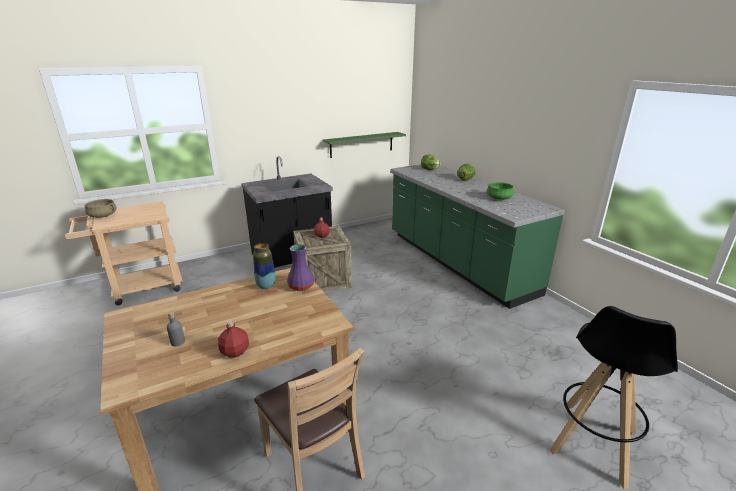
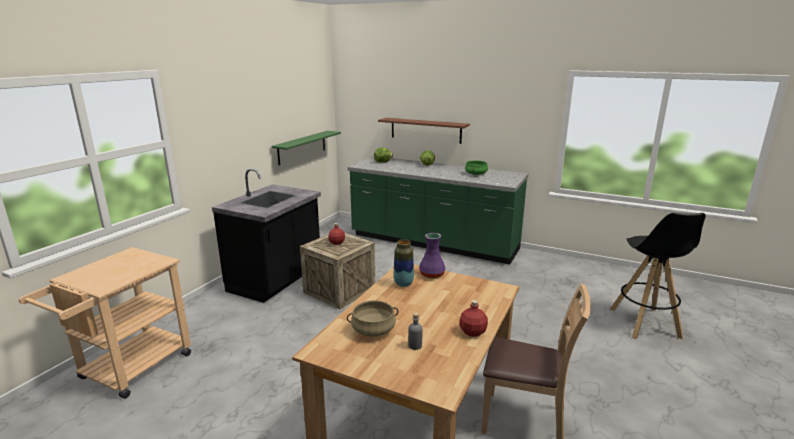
camera: 35 degrees left, 5 degrees down
beige cooking pot [85,199,117,218] -> beige cooking pot moved to [347,300,398,337]
none -> brown shelf [378,118,470,144]

